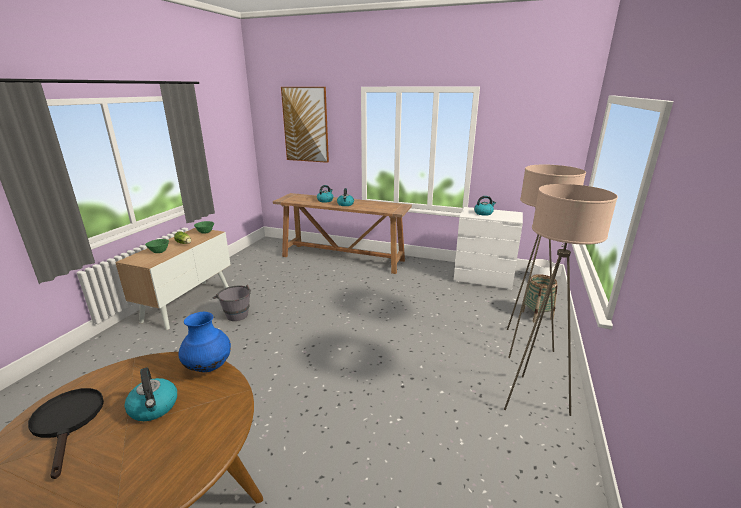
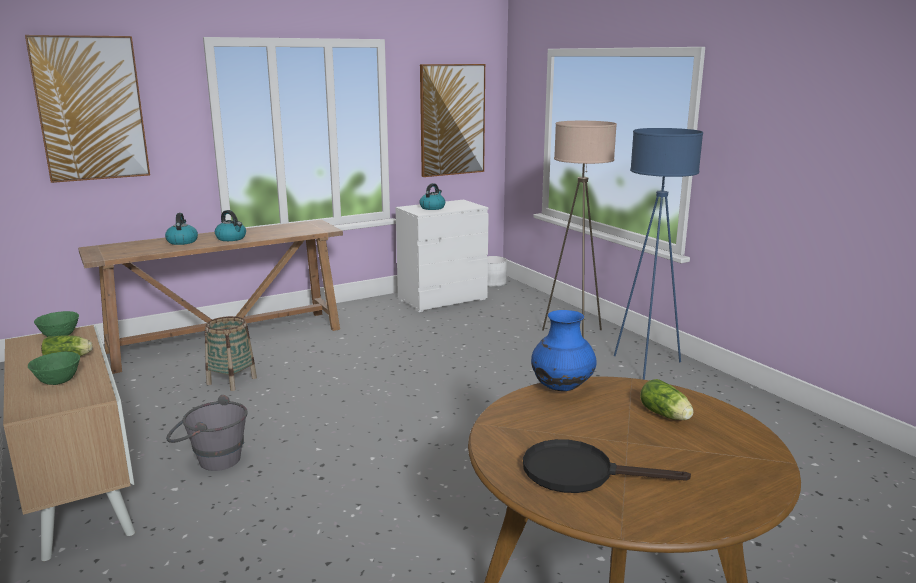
camera: 50 degrees left, 5 degrees down
kettle [124,367,177,421] -> none
beige floor lamp [504,184,618,416] -> blue floor lamp [614,128,703,380]
basket [522,274,558,323] -> basket moved to [205,316,257,391]
none -> picture [420,64,485,177]
none -> lettuce [640,379,693,420]

